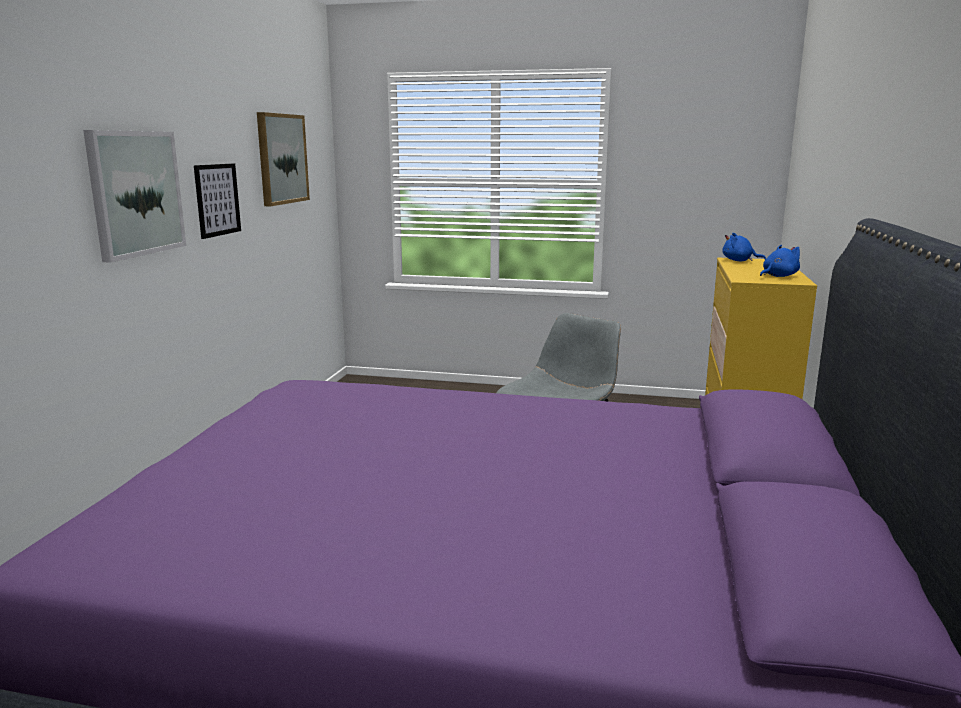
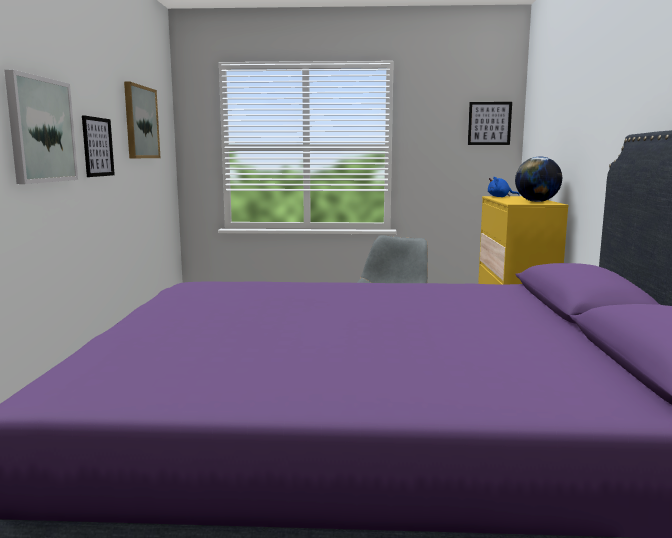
camera: 10 degrees left, 5 degrees down
blue plush toy [760,245,800,277] -> globe [515,156,562,202]
none -> picture [468,102,512,145]

